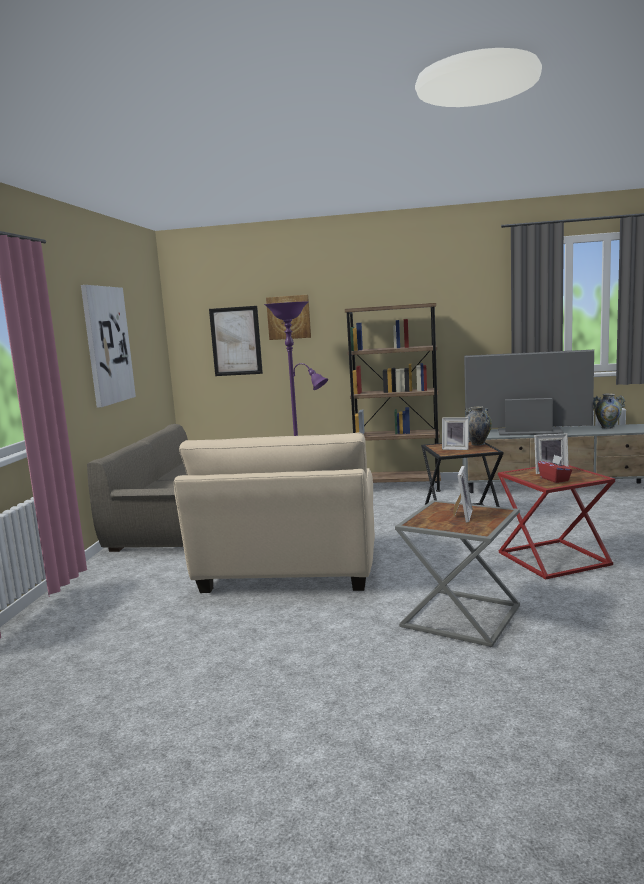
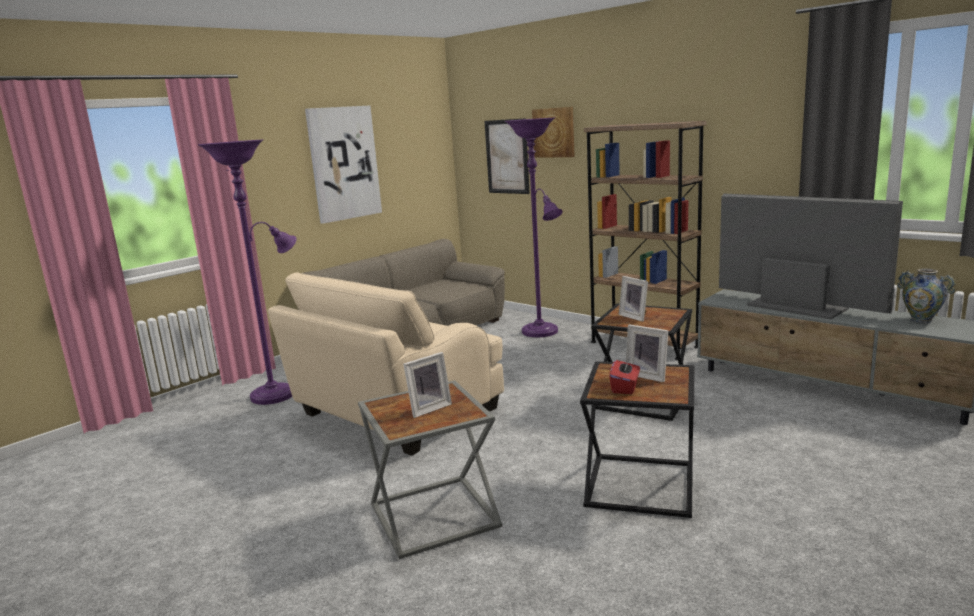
camera: 35 degrees right, 5 degrees up
vase [465,406,492,446] -> none
red side table [498,465,615,580] -> black side table [580,361,694,518]
none -> purple floor lamp [198,140,297,405]

